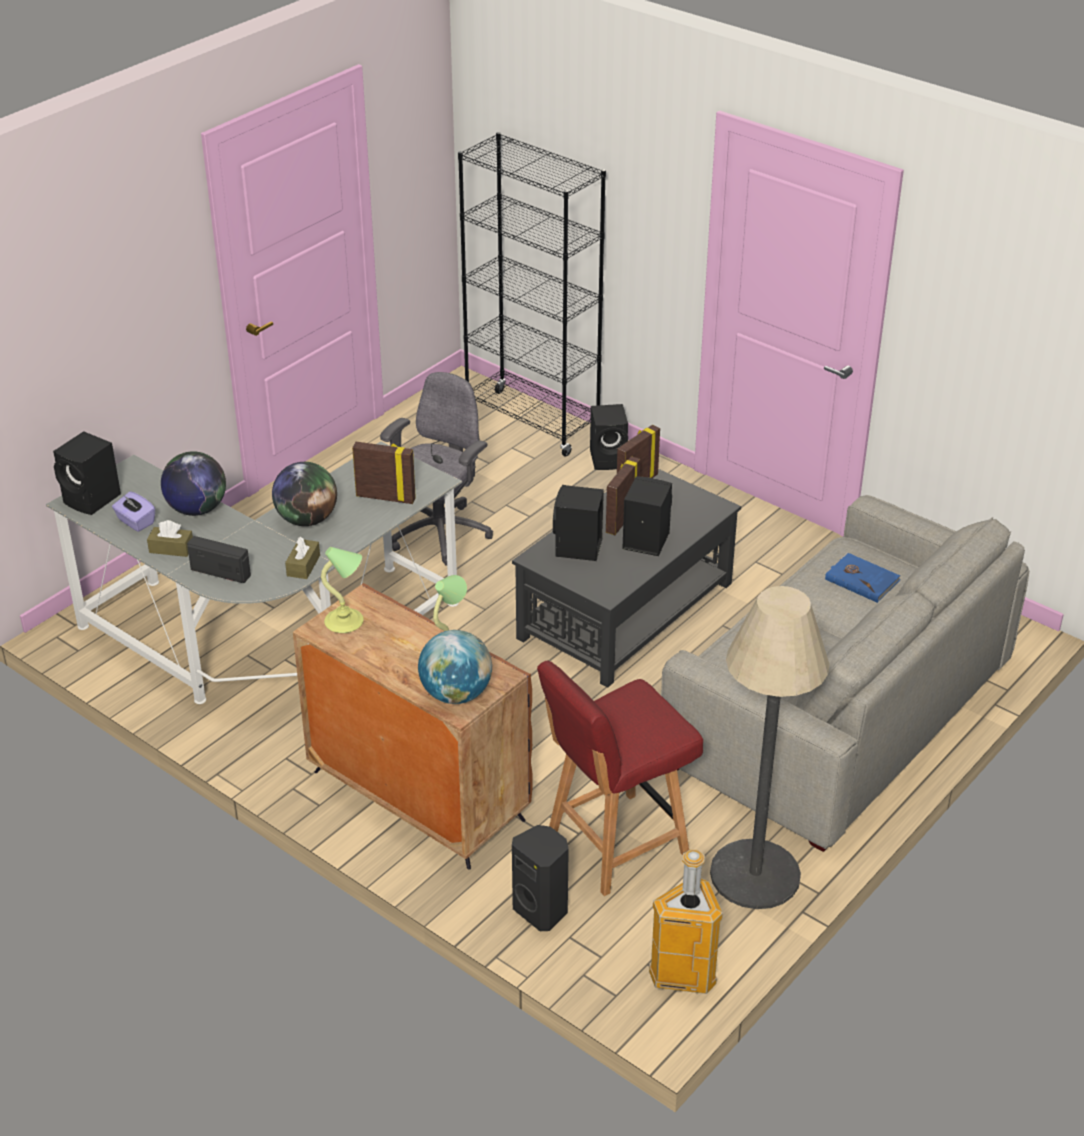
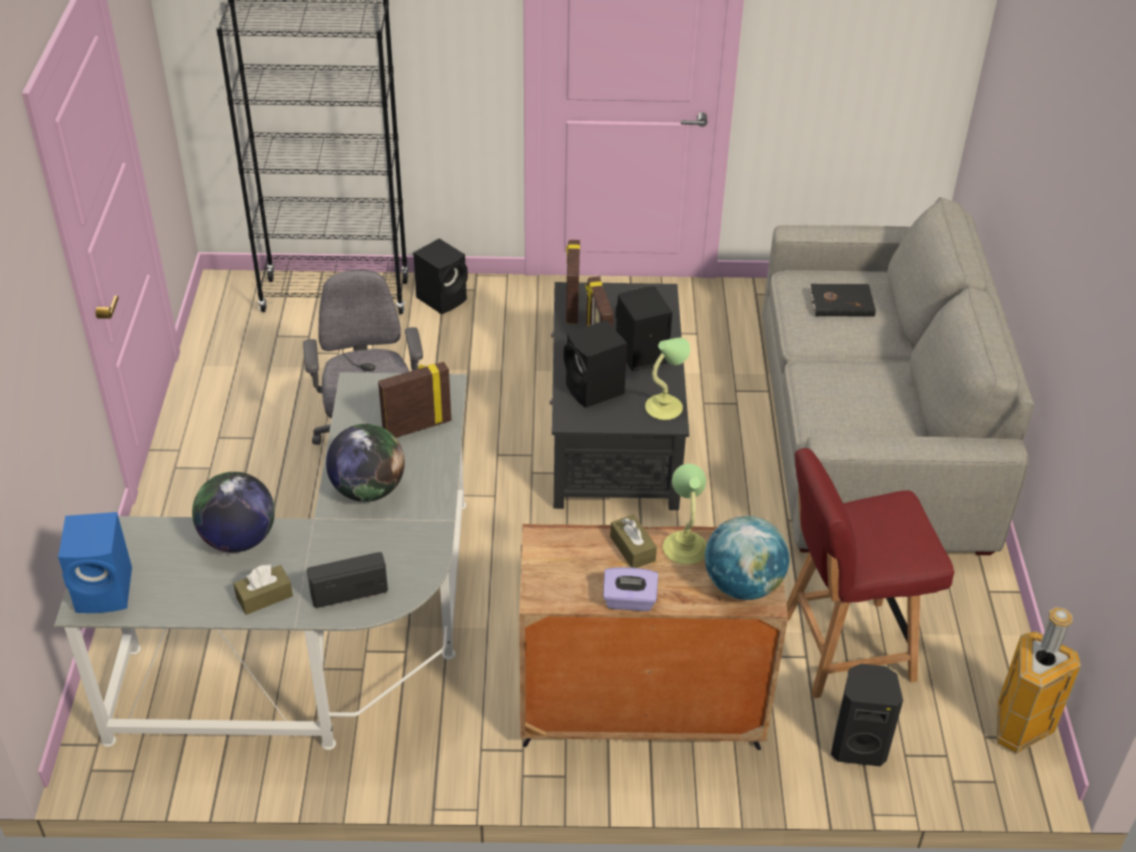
camera: 40 degrees left, 5 degrees up
black speaker [53,431,121,515] -> blue speaker [58,512,132,613]
purple tissue box [112,492,155,532] -> purple tissue box moved to [603,567,658,611]
brown tissue box [285,537,320,579] -> brown tissue box moved to [610,514,657,568]
table lamp [321,547,363,633] -> table lamp moved to [645,337,690,420]
red chair [537,661,703,896] -> red chair turned 60 degrees clockwise [786,448,954,698]
floor lamp [710,586,830,909] -> none
blue book [825,552,900,603] -> black book [809,284,876,316]

